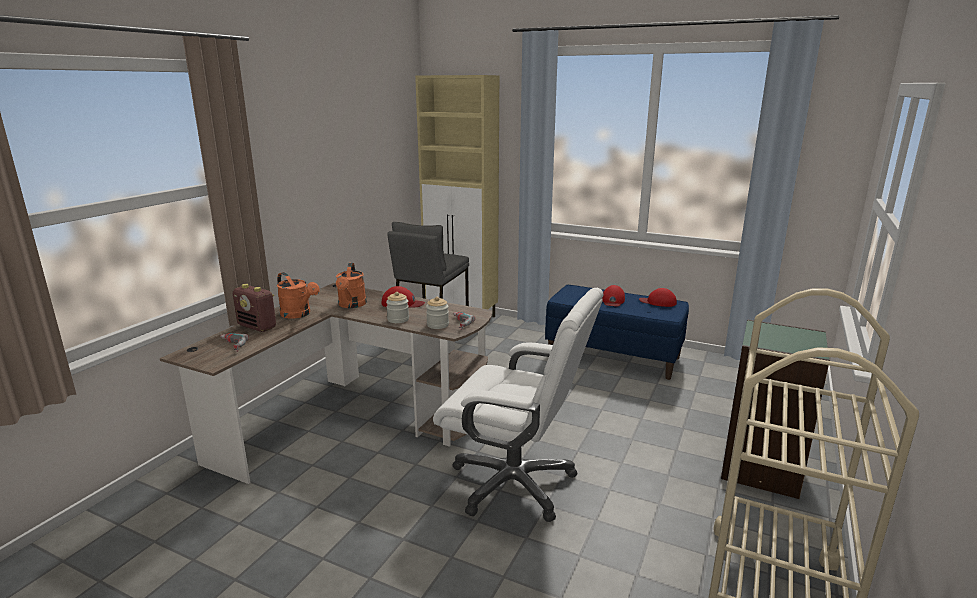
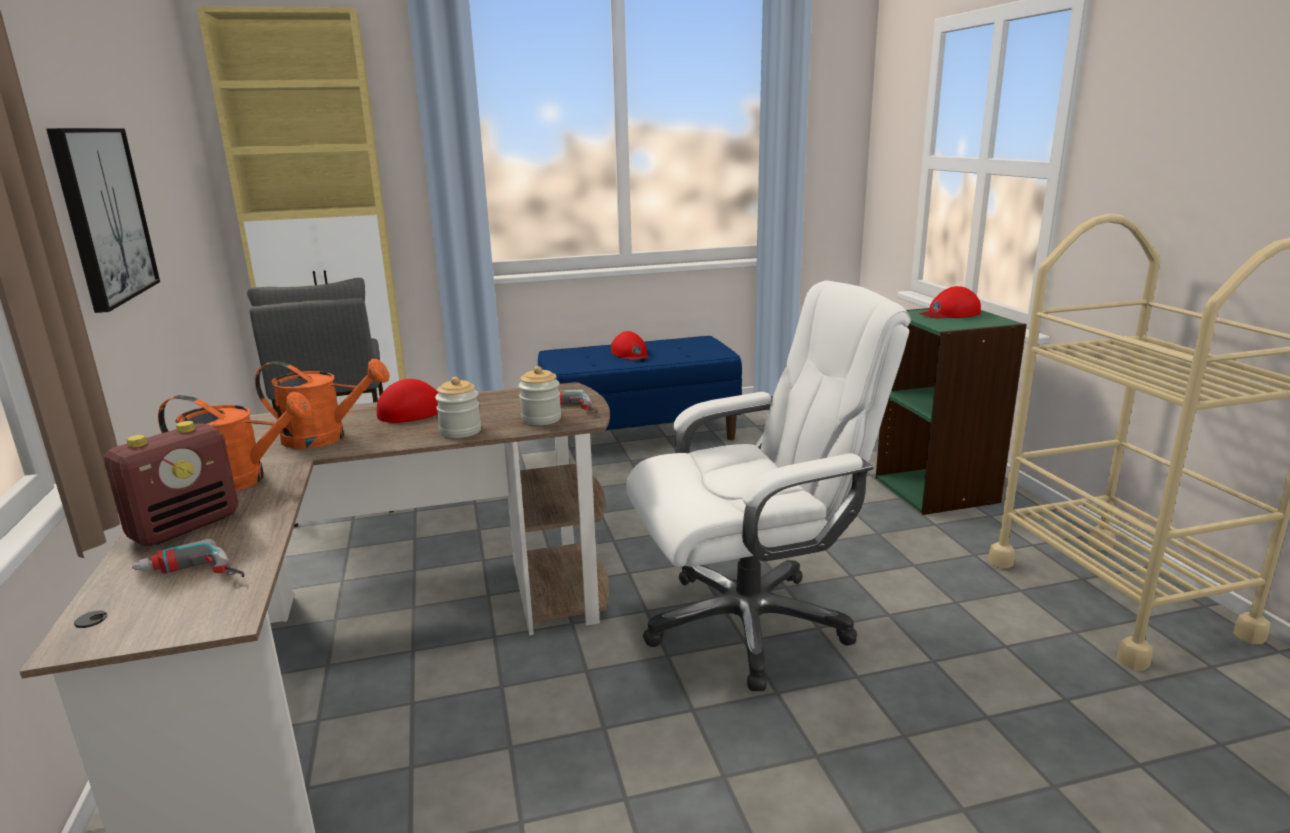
camera: 40 degrees left, 0 degrees up
radio [233,284,276,332] -> radio turned 45 degrees counterclockwise [104,421,238,546]
orange watering can [336,263,367,308] -> orange watering can turned 45 degrees counterclockwise [255,359,389,449]
red cap [639,288,677,307] -> red cap moved to [919,286,981,318]
none -> picture [46,128,160,313]

